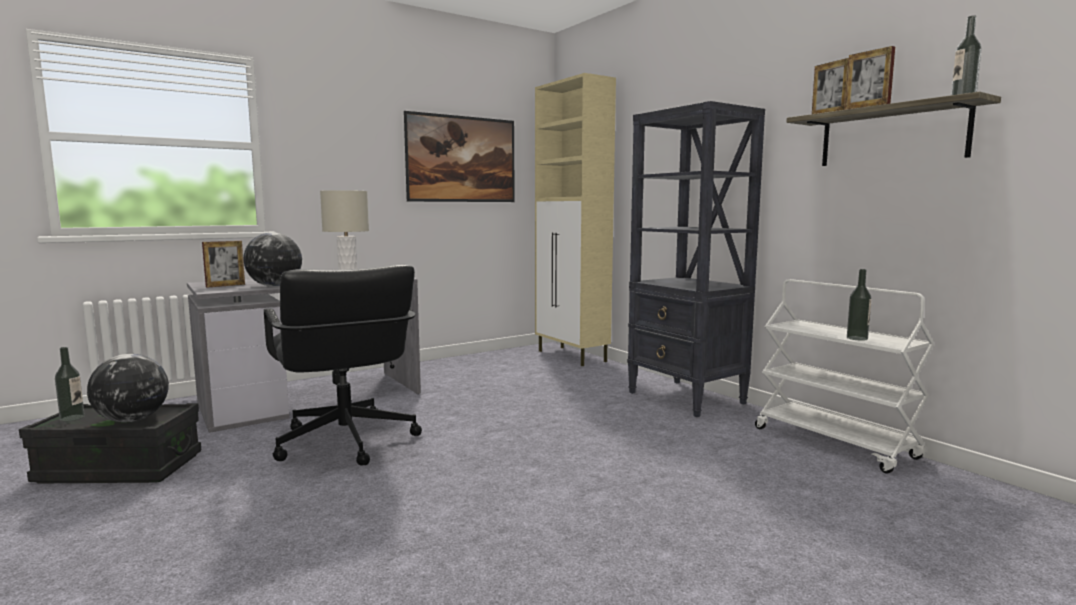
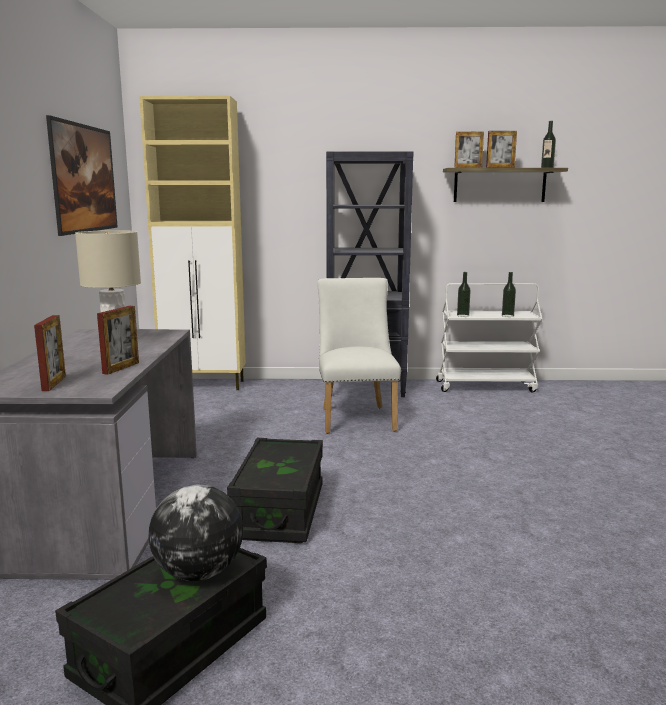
camera: 55 degrees left, 5 degrees up
bottle [55,347,85,421] -> bottle moved to [457,272,471,317]
globe [243,233,302,287] -> picture frame [97,306,139,375]
black office chair [264,265,422,466] -> black storage box [227,438,323,543]
none -> white chair [317,278,401,434]

